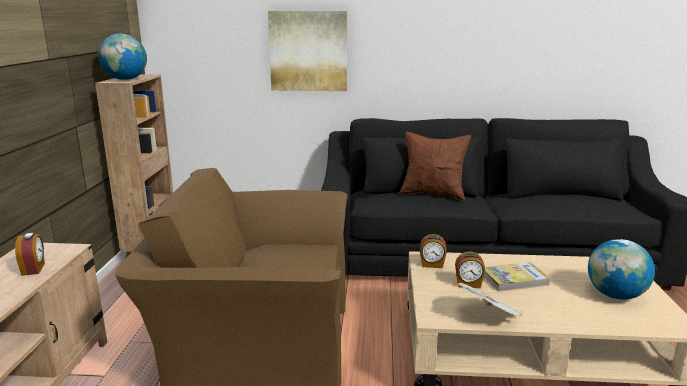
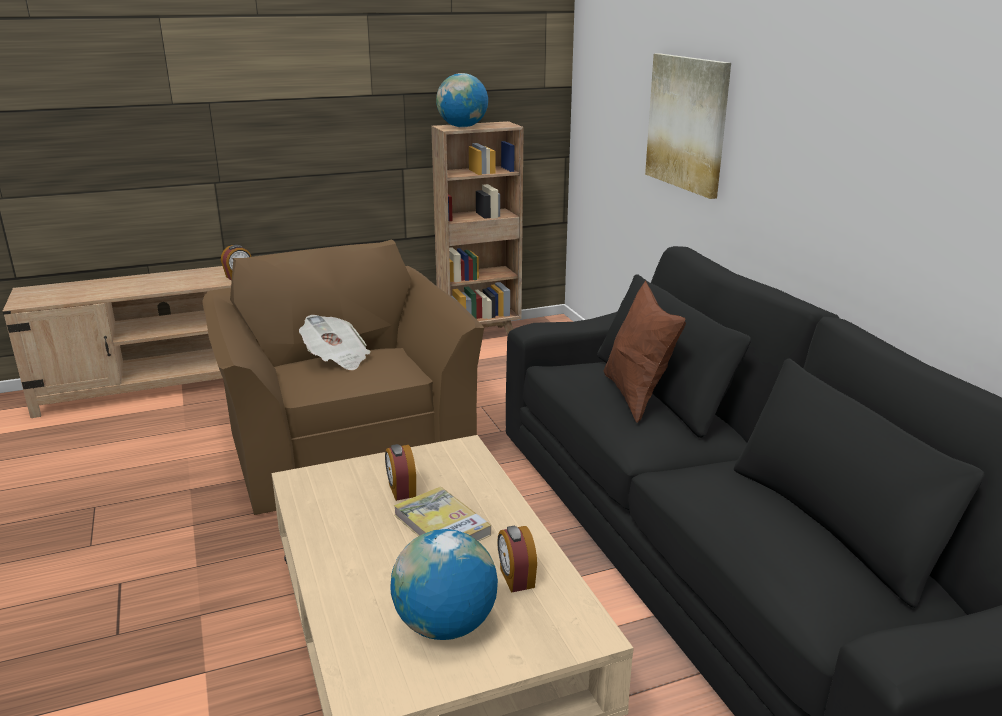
camera: 65 degrees right, 5 degrees up
alarm clock [420,234,447,268] -> alarm clock moved to [497,526,537,593]
newspaper [458,283,524,316] -> newspaper moved to [299,315,370,370]

